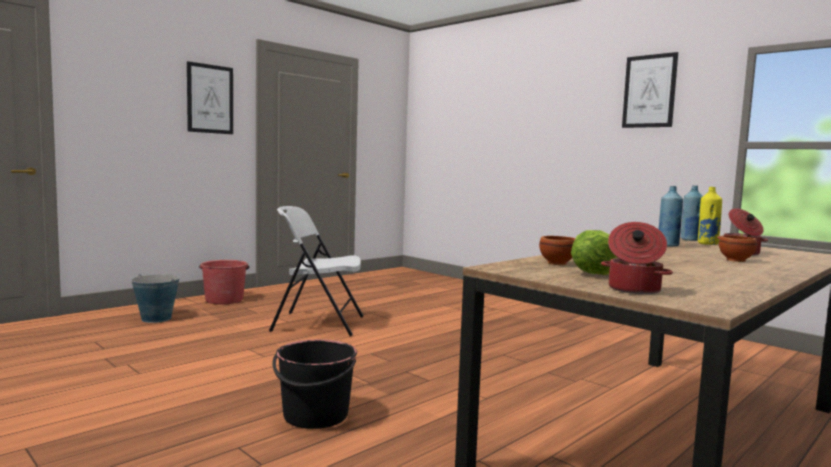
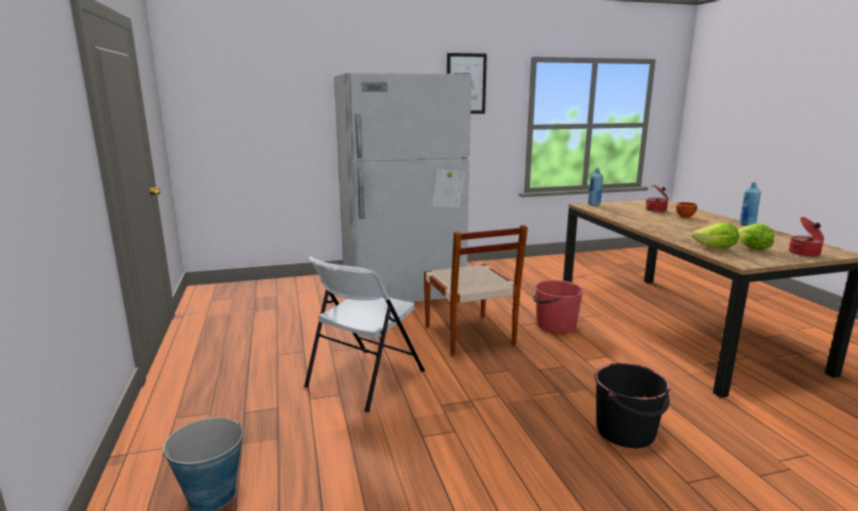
camera: 60 degrees left, 10 degrees up
picture [187,61,233,134] -> none
red bucket [199,260,249,304] -> red bucket moved to [533,280,584,333]
brown bowl [539,236,575,265] -> lettuce [692,223,739,248]
blue bottle [659,186,683,246] -> blue bottle moved to [740,182,761,226]
yellow bottle [698,187,722,245] -> none
none -> white fridge [334,73,471,302]
none -> chair [424,225,528,356]

